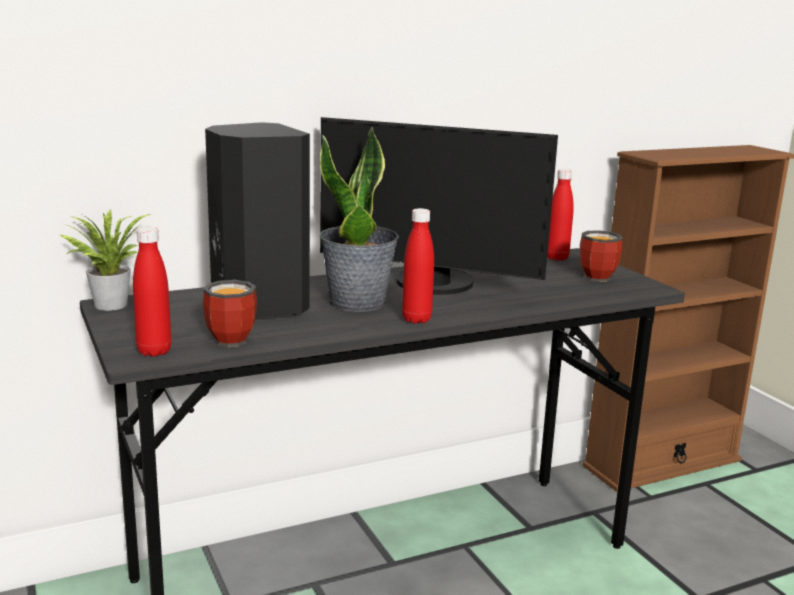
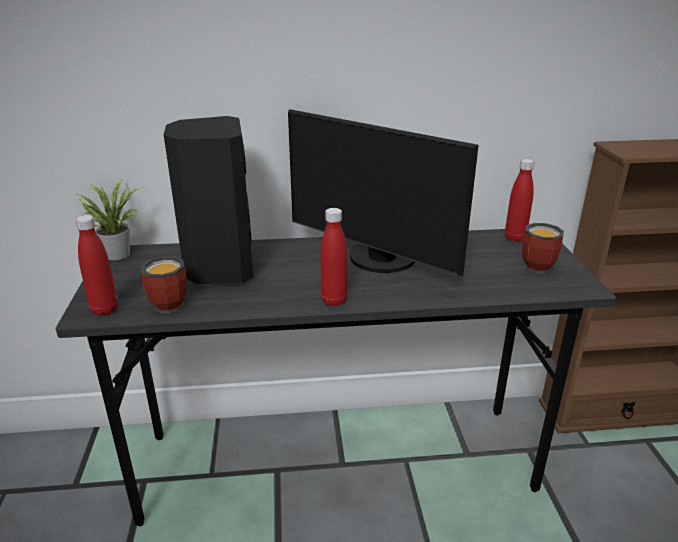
camera: 20 degrees right, 10 degrees up
potted plant [320,127,399,312] -> none

